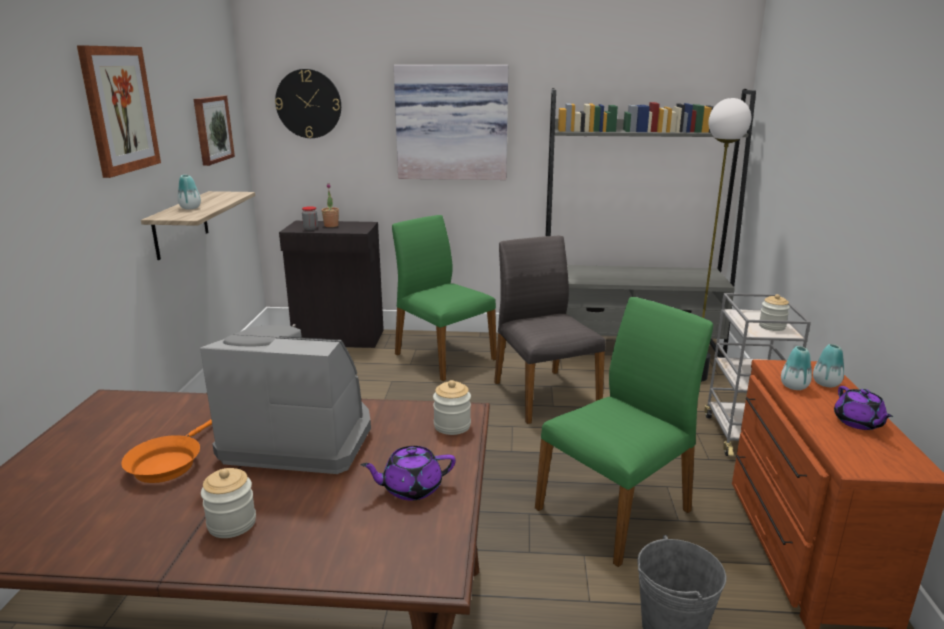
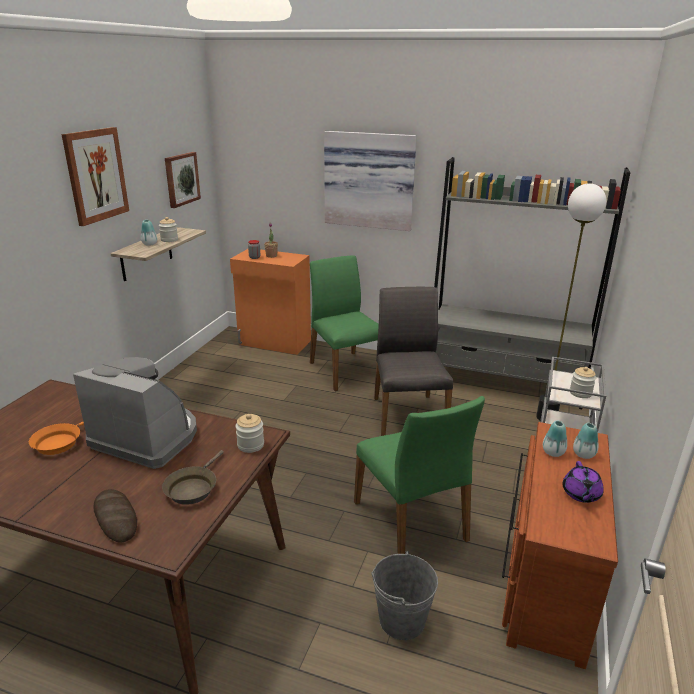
camera: 15 degrees right, 5 degrees up
jar [201,468,256,538] -> jar moved to [159,217,178,242]
wall clock [275,69,341,138] -> none
black cabinet [279,221,384,348] -> orange cabinet [230,249,311,355]
purple teapot [360,446,456,501] -> brown frying pan [162,450,224,505]
green chair [535,297,713,567] -> green chair turned 90 degrees clockwise [354,396,485,554]
none -> bread [93,489,137,543]

